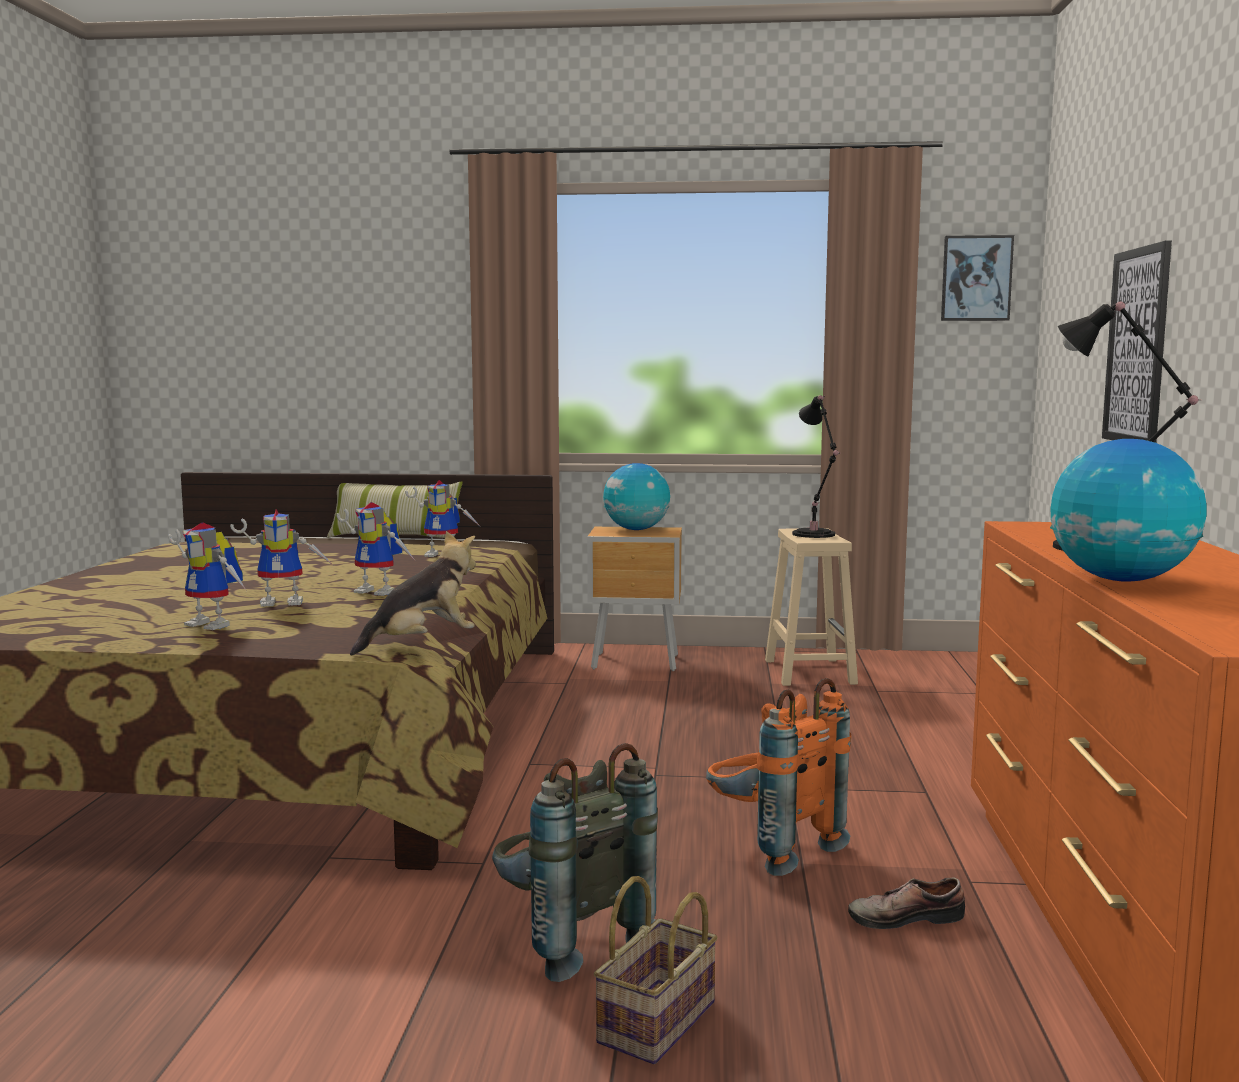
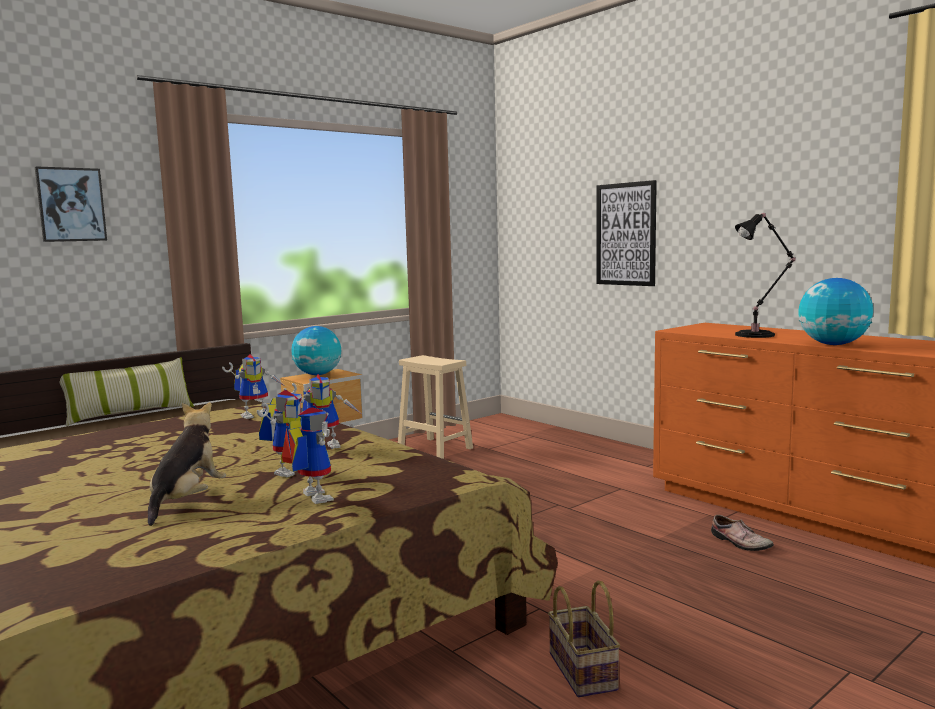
camera: 45 degrees left, 0 degrees up
toy robot [168,523,246,630] -> toy robot turned 105 degrees counterclockwise [281,407,334,504]
plush toy [350,531,476,656] -> plush toy moved to [148,402,226,526]
grey backpack [492,743,658,982] -> none
basket [594,876,718,1064] -> basket moved to [548,580,620,697]
orange backpack [706,678,851,876] -> none
black table lamp [792,395,839,538] -> none
shoe [848,878,965,929] -> shoe turned 75 degrees counterclockwise [711,515,774,551]
picture [941,235,1014,321] -> picture moved to [35,166,107,242]

